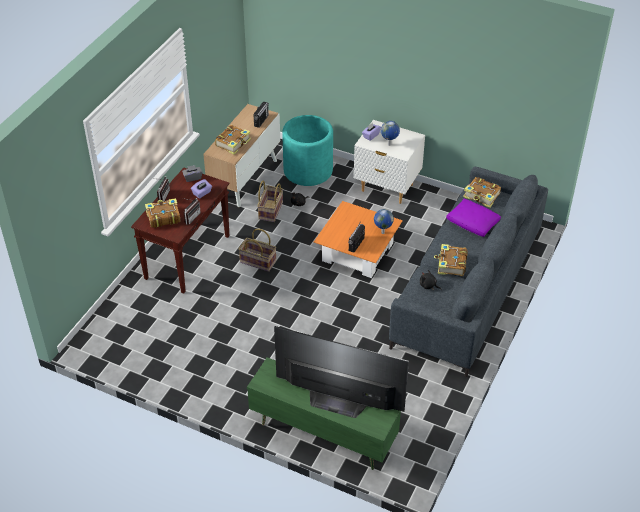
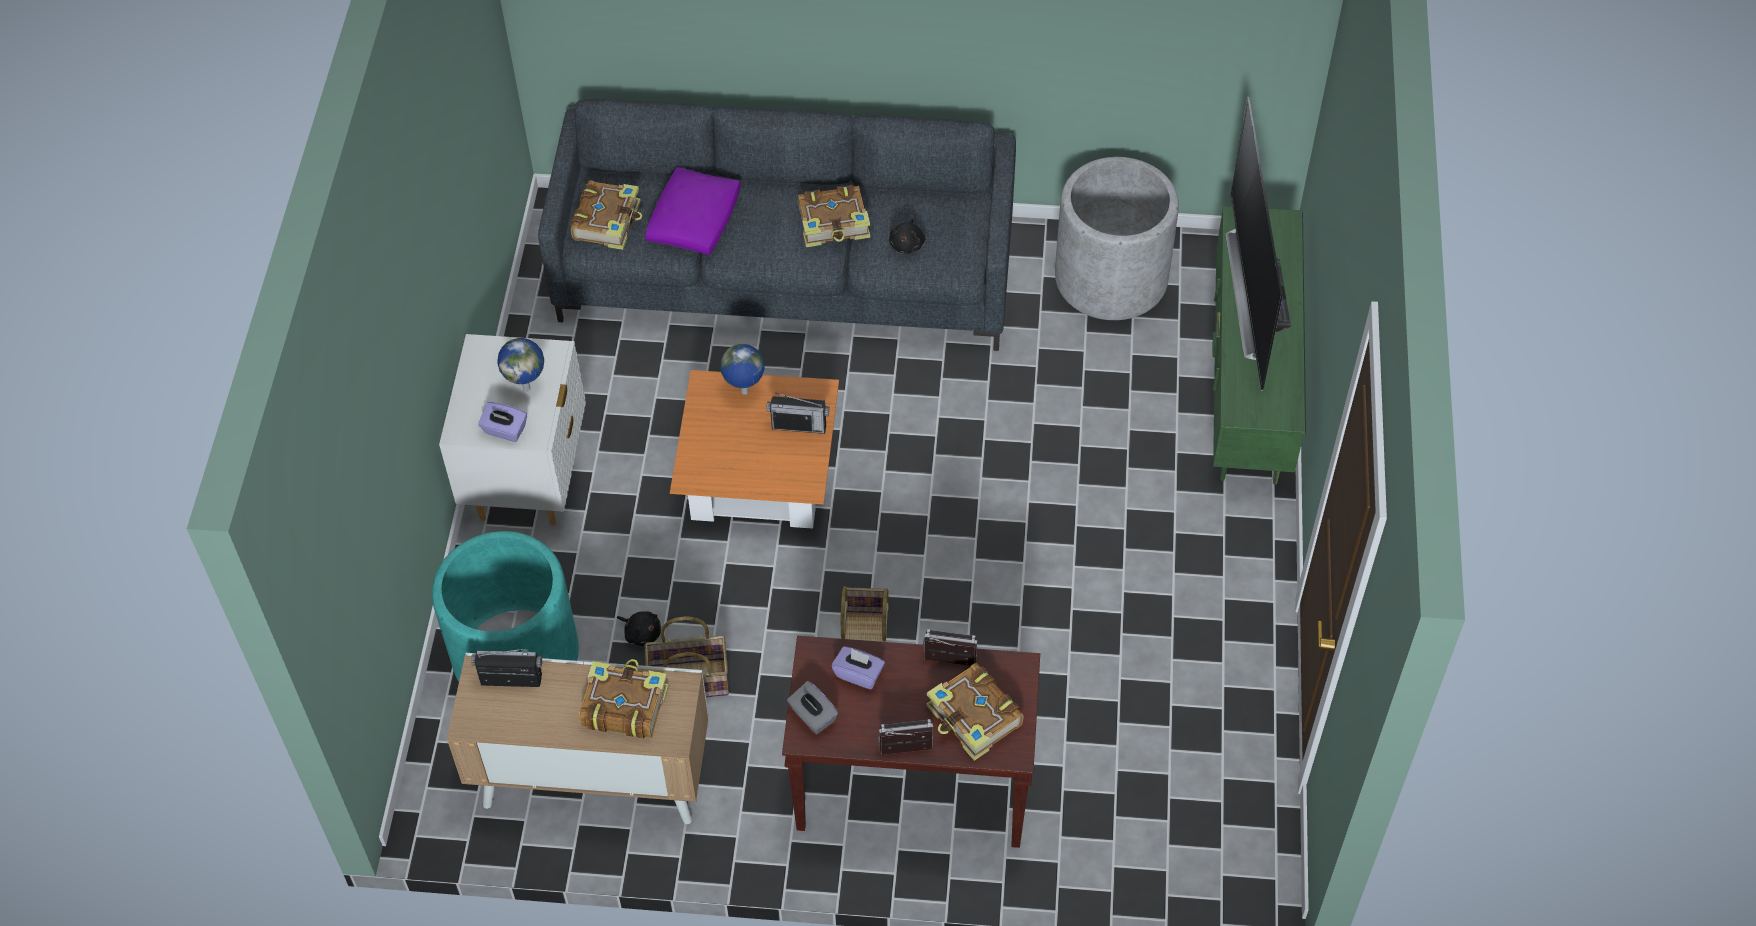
camera: 110 degrees left, 10 degrees up
none -> grey planter [1055,157,1179,320]

